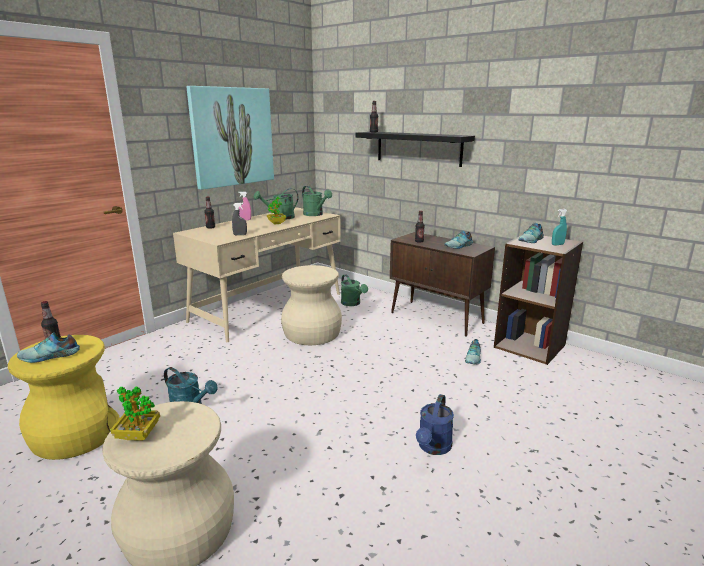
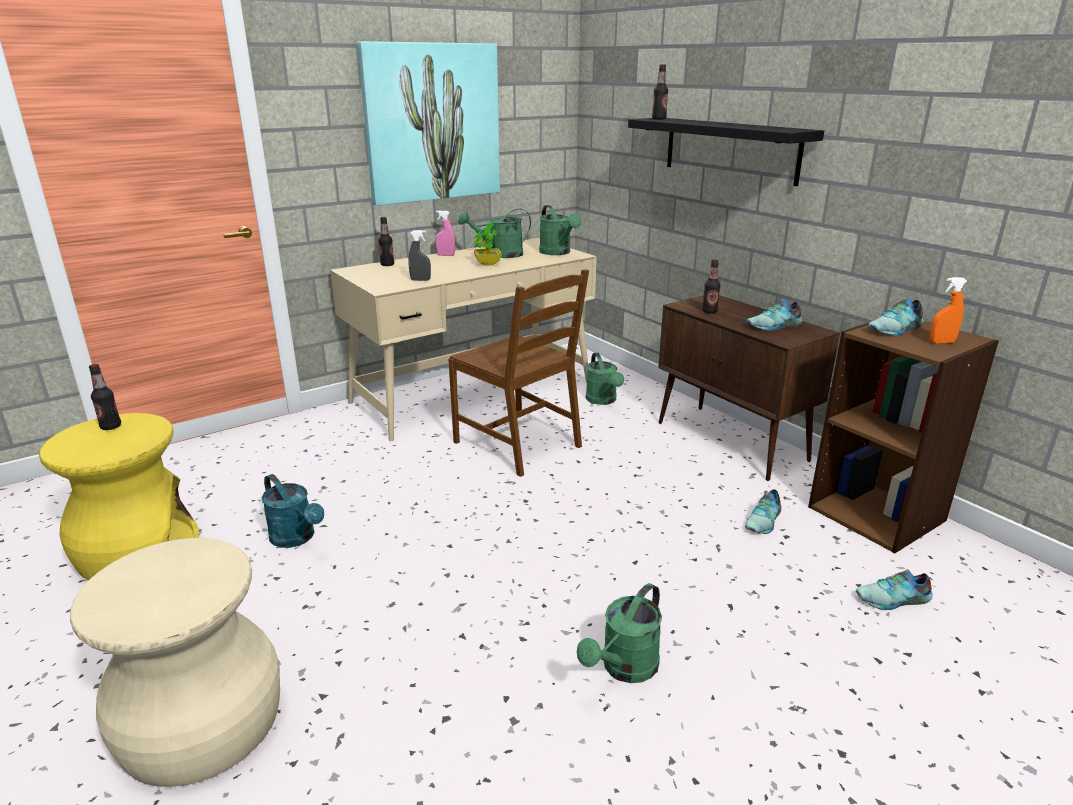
camera: 15 degrees right, 5 degrees up
shoe [17,332,80,363] -> shoe moved to [856,569,933,610]
potted plant [111,387,160,441] -> none
beige stool [281,265,342,345] -> brown chair [448,269,589,477]
blue watering can [416,394,454,455] -> green watering can [577,583,662,683]
turquoise spray bottle [552,209,568,245] -> orange spray bottle [930,277,967,344]

